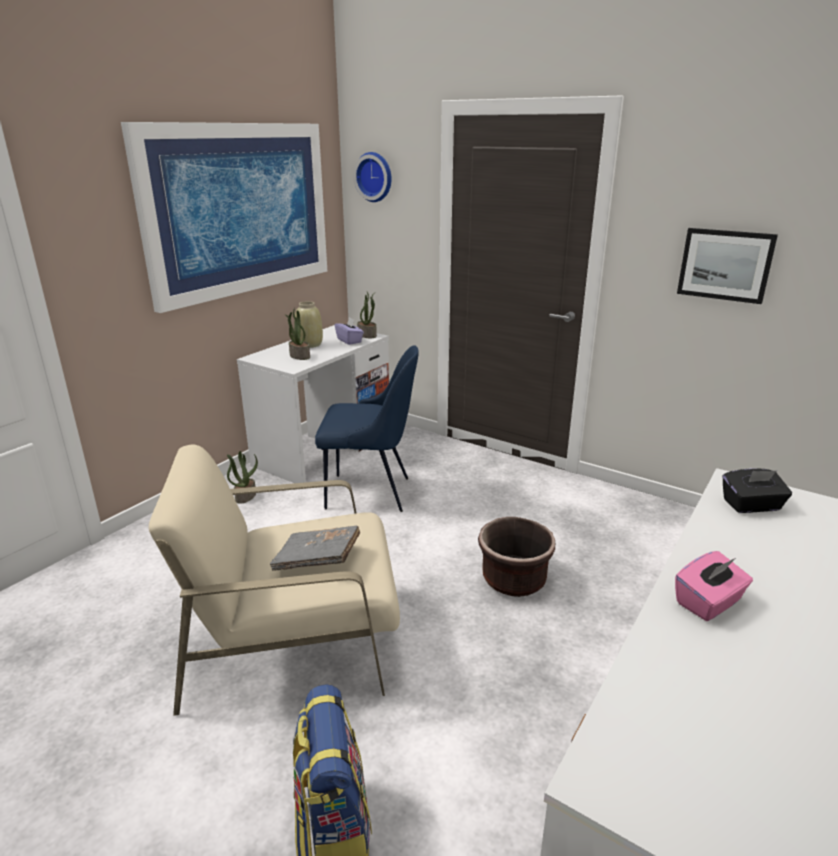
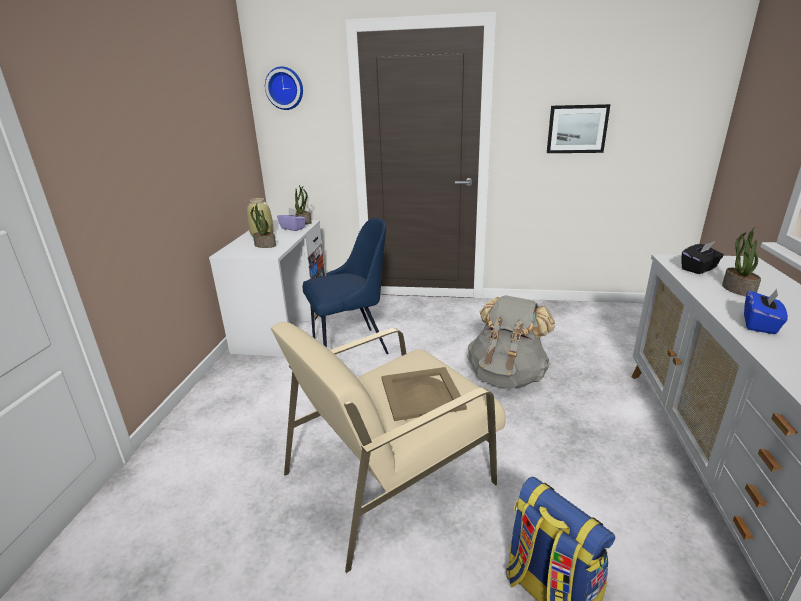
camera: 25 degrees left, 0 degrees up
picture [121,122,327,313] -> none
potted plant [227,451,258,504] -> potted plant moved to [722,227,761,296]
grey book [270,526,360,571] -> beige tray [381,367,467,421]
brown planter [478,517,555,597] -> grey backpack [467,295,555,389]
pink tissue box [675,551,753,621] -> blue tissue box [744,289,788,334]

